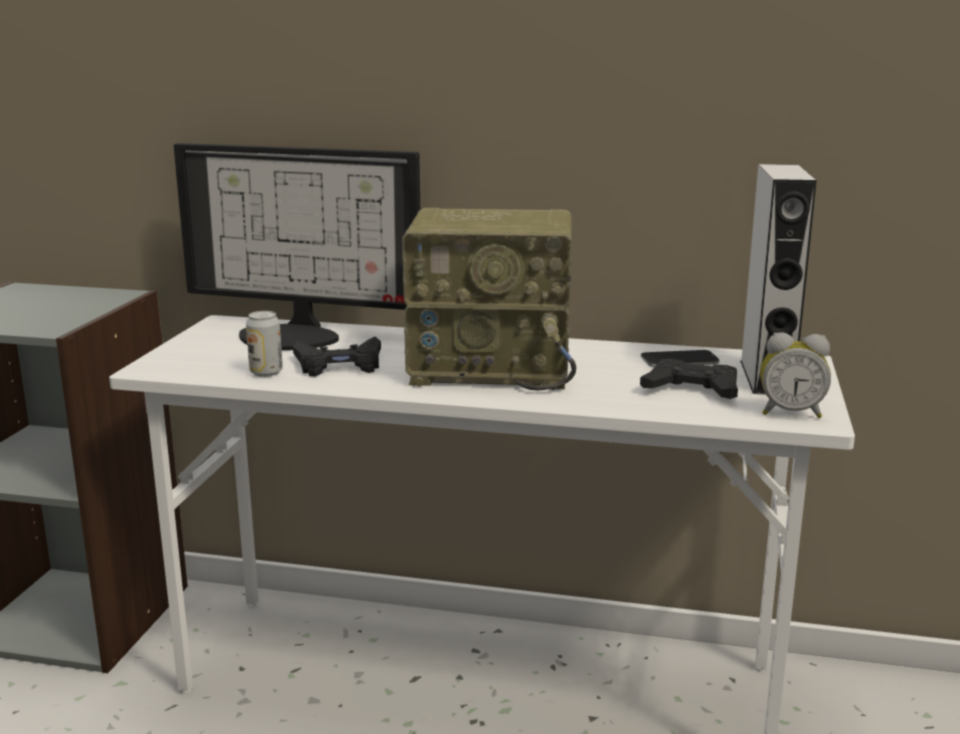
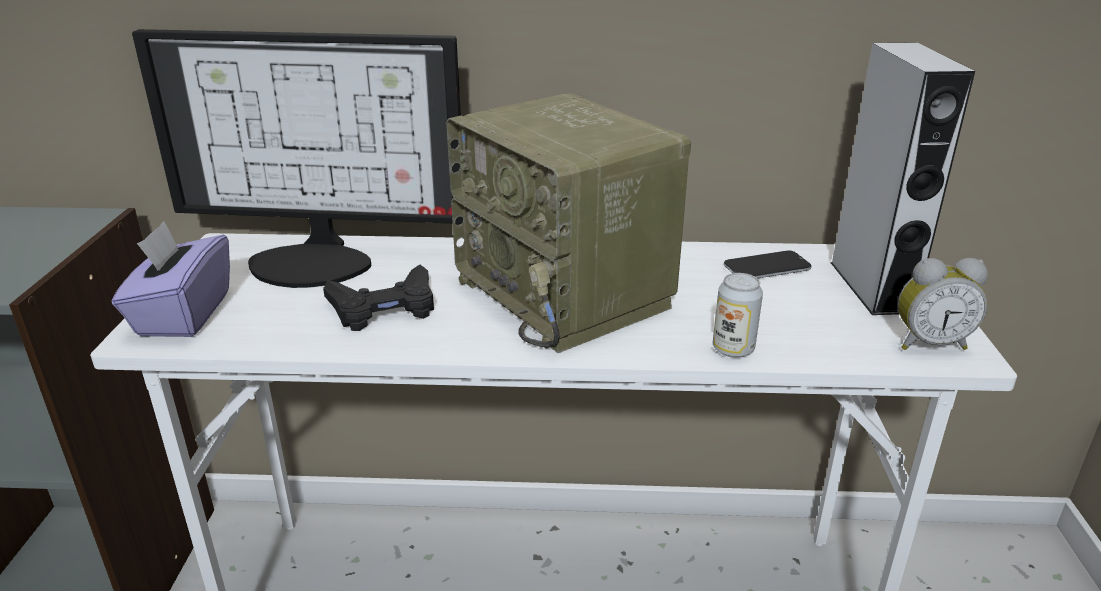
camera: 10 degrees left, 10 degrees up
can [246,311,283,377] -> can moved to [713,273,763,358]
radio [402,208,576,391] -> radio turned 60 degrees clockwise [446,93,691,353]
black game controller [640,359,738,399] -> none
none -> purple tissue box [112,221,230,337]

